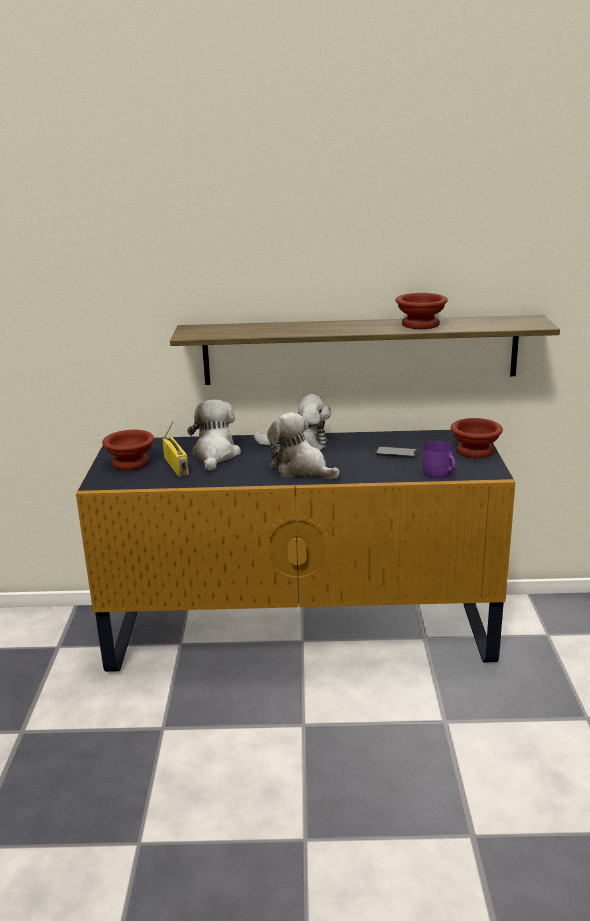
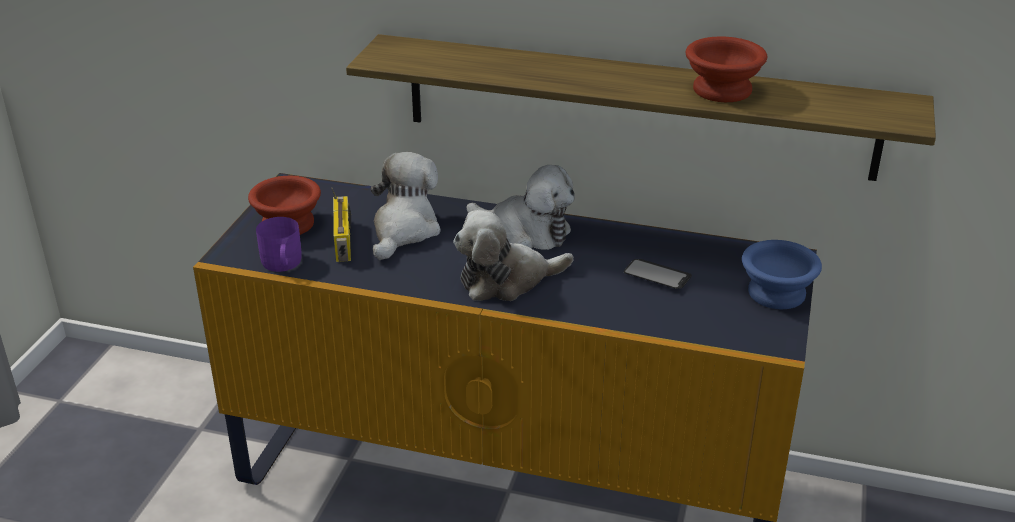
camera: 15 degrees right, 10 degrees up
plush toy [267,412,340,479] -> plush toy turned 75 degrees counterclockwise [453,210,573,301]
purple mug [423,441,456,478] -> purple mug moved to [256,217,302,272]
brown bowl [451,418,503,458] -> blue bowl [742,240,822,309]

